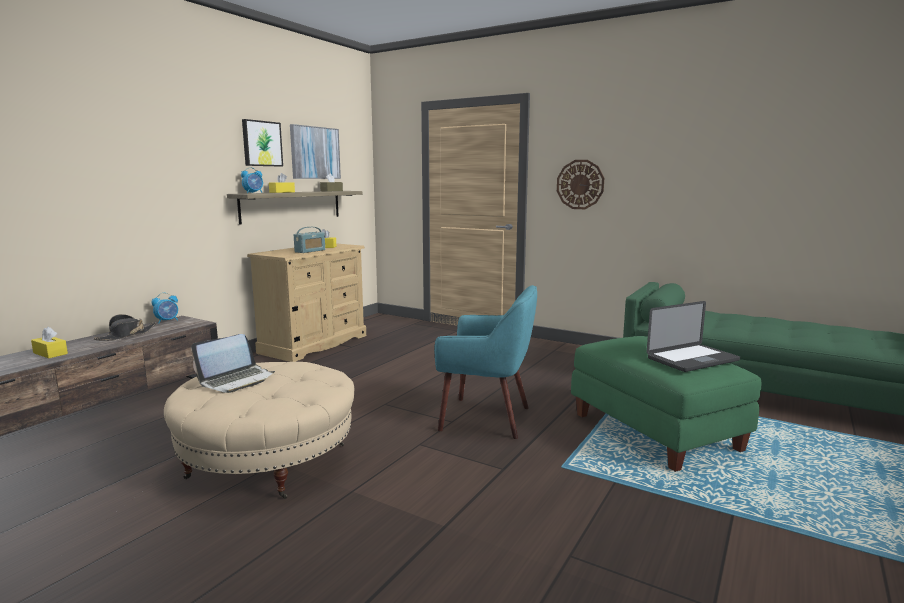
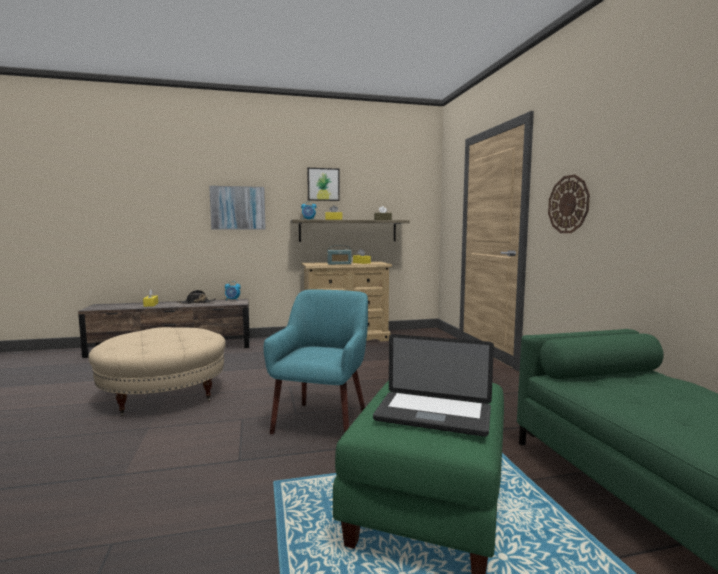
camera: 45 degrees right, 5 degrees down
laptop [191,334,275,393] -> none
picture [290,124,341,179] -> picture moved to [209,186,266,229]
turquoise armchair [434,285,537,439] -> turquoise armchair turned 135 degrees counterclockwise [263,290,368,434]

